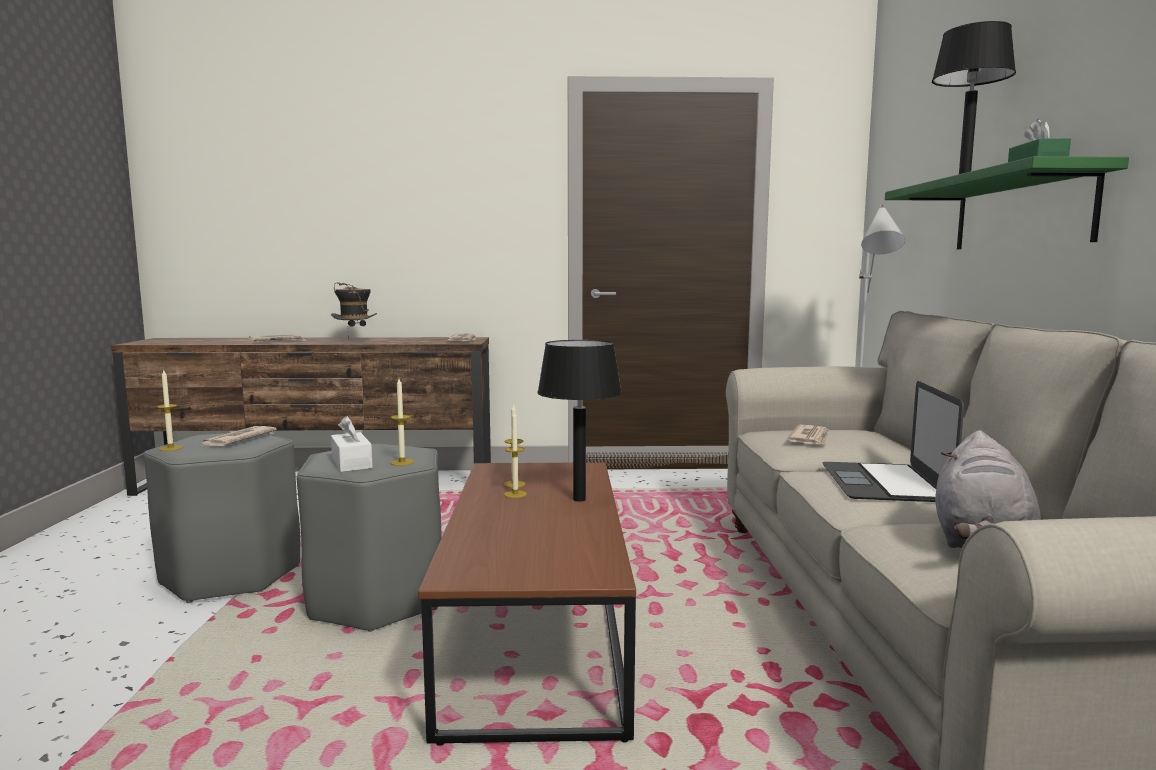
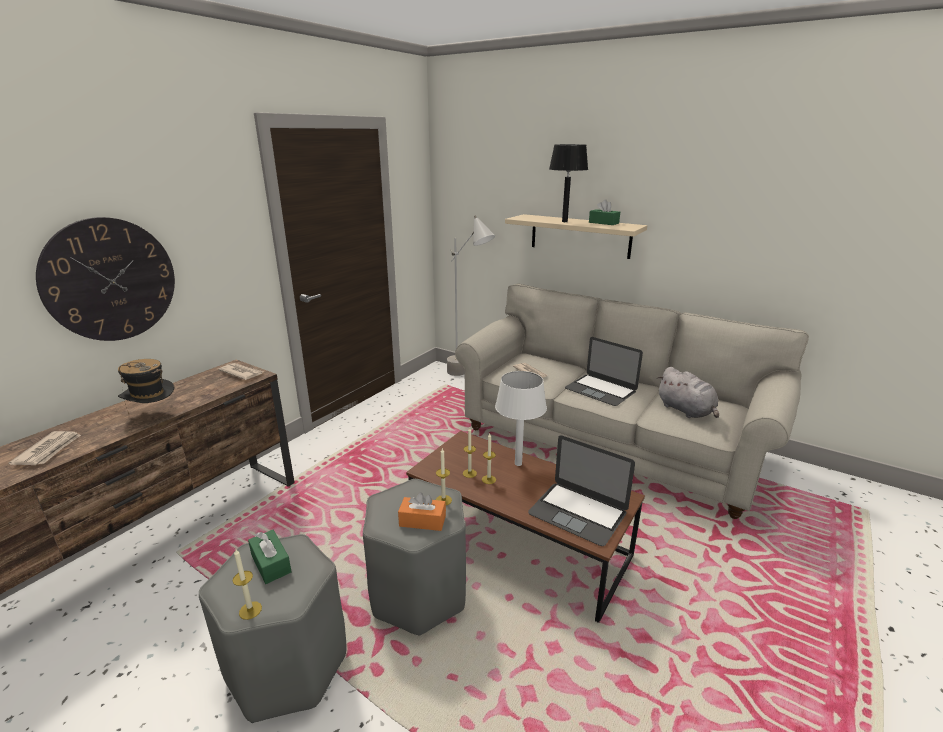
camera: 55 degrees left, 15 degrees up
newspaper [199,426,277,447] -> green tissue box [248,530,292,584]
white tissue box [331,416,373,472] -> orange tissue box [398,492,446,531]
black table lamp [537,340,622,502] -> white table lamp [495,371,547,466]
green shelf [885,156,1129,249] -> beige shelf [505,214,647,259]
none -> wall clock [36,217,175,341]
none -> laptop [528,435,635,546]

